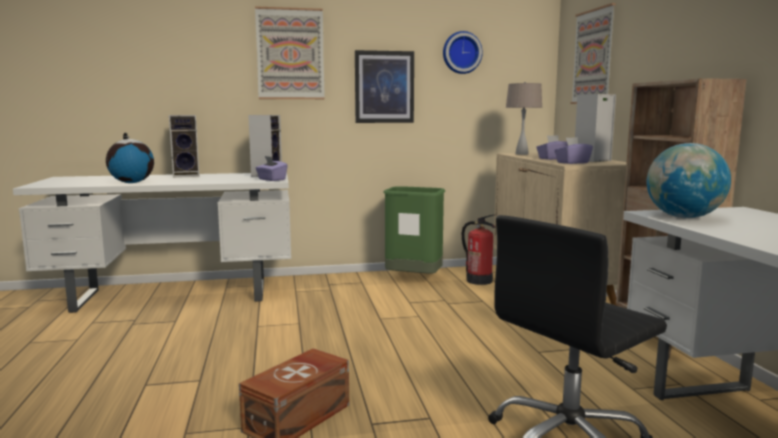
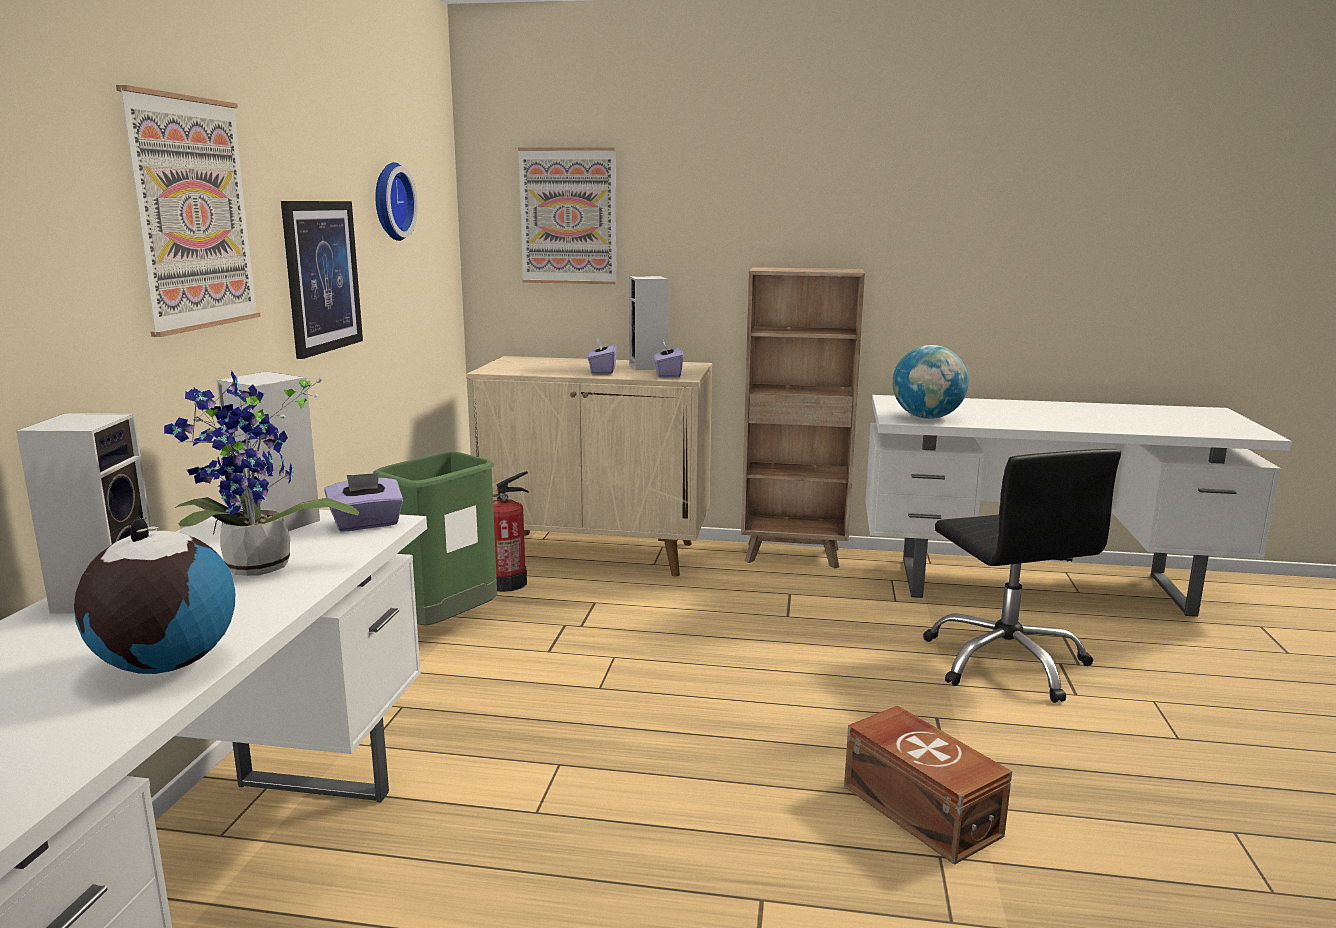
camera: 70 degrees left, 5 degrees up
beige table lamp [506,82,542,155] -> none
none -> potted plant [164,371,359,576]

